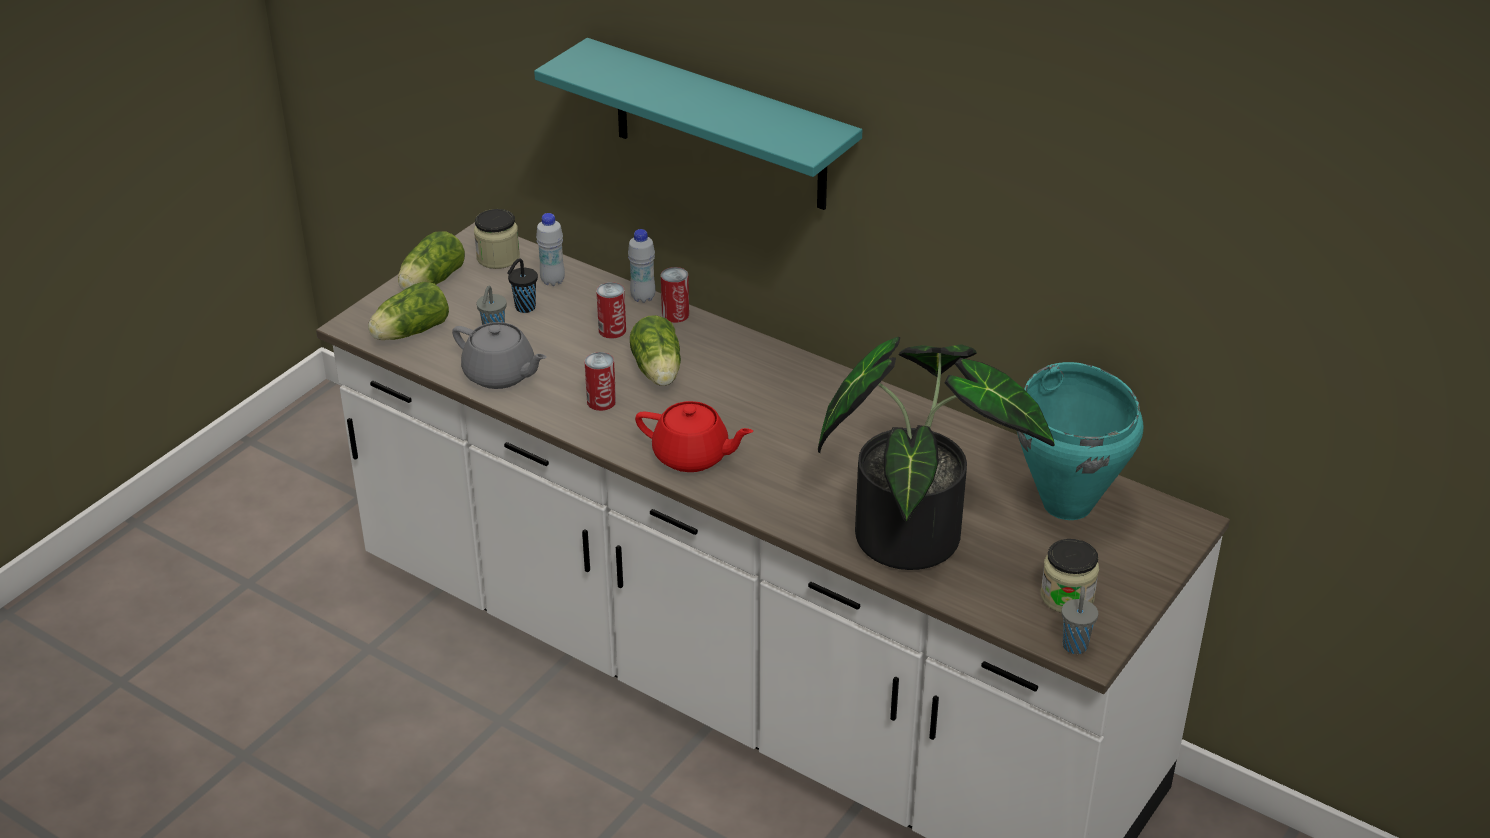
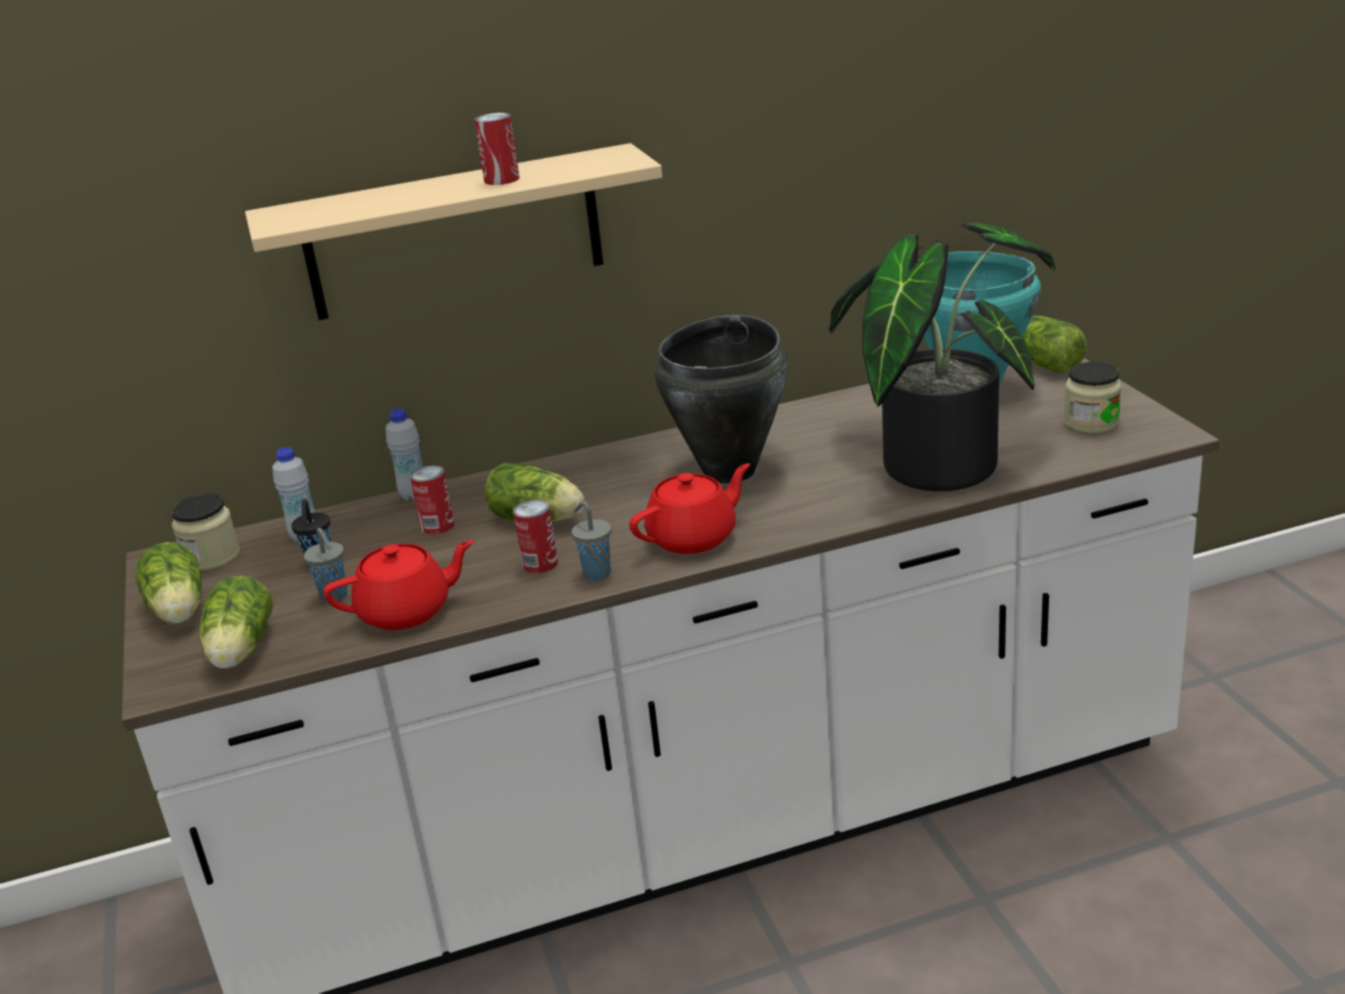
camera: 50 degrees left, 10 degrees down
grey teapot [452,322,547,389] -> red teapot [323,540,474,630]
turquoise shelf [534,38,862,210] -> beige shelf [245,143,662,320]
can [661,267,689,323] -> can moved to [474,113,520,185]
grey cup [1062,586,1098,654] -> grey cup moved to [571,501,611,581]
none -> black cooking pot [655,315,788,483]
none -> lettuce [1023,316,1087,374]

